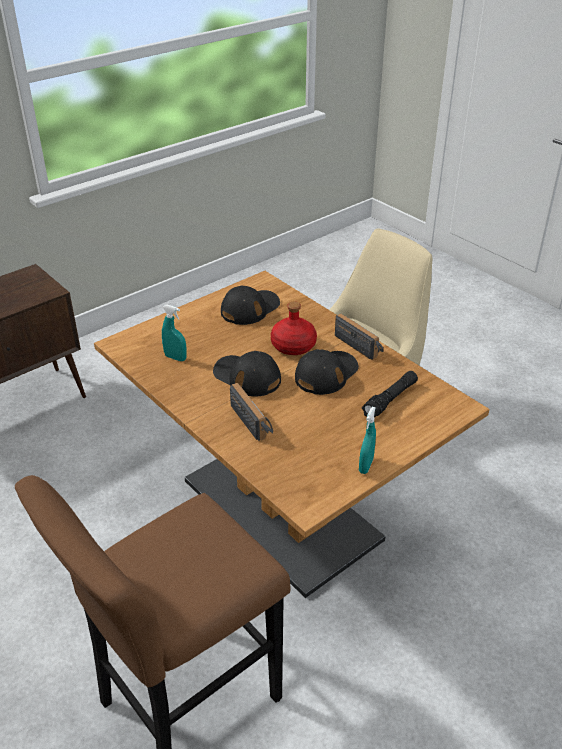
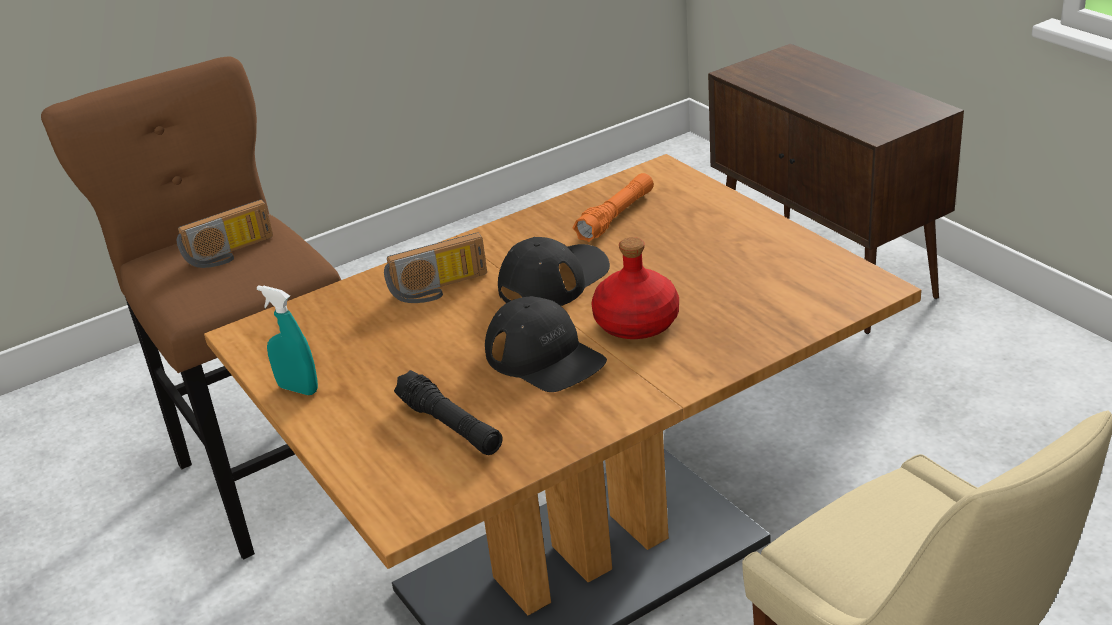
camera: 100 degrees right, 5 degrees down
turquoise spray bottle [162,305,187,361] -> orange flashlight [573,173,654,242]
black cap [221,285,280,325] -> none
radio [335,314,383,360] -> radio moved to [177,200,273,268]

